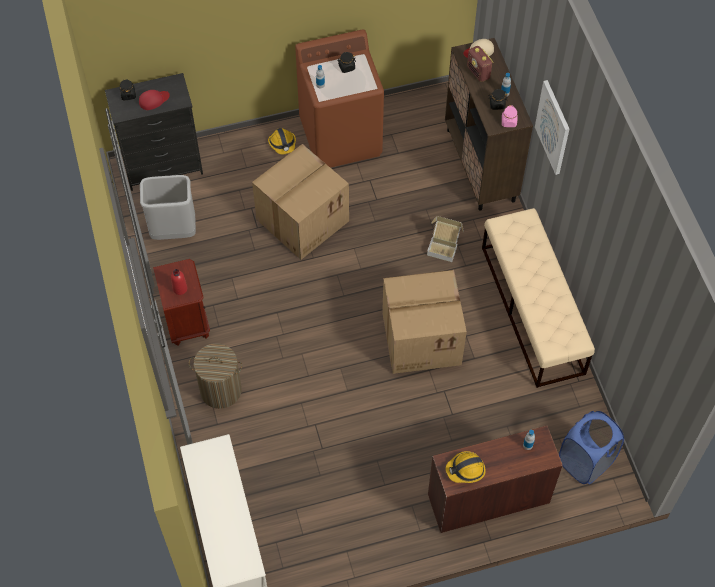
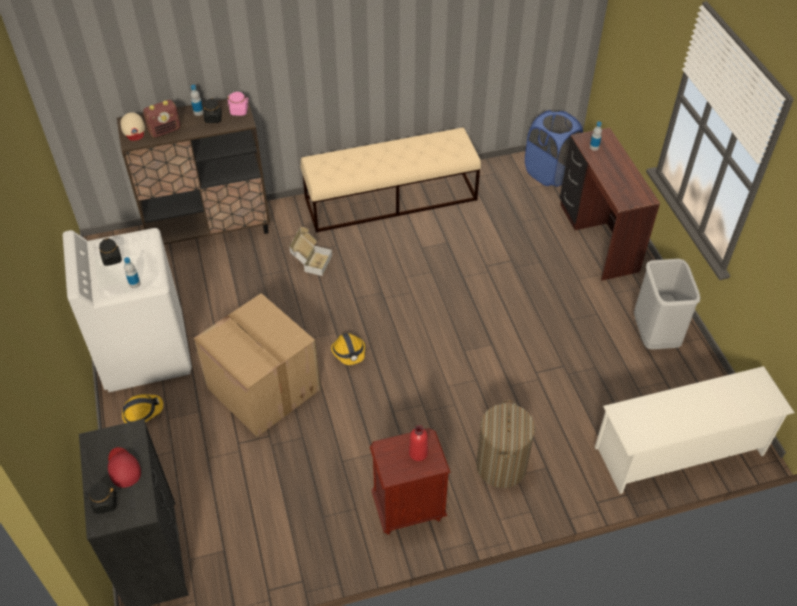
camera: 90 degrees left, 10 degrees down
grey trash can [140,175,196,240] -> grey trash can moved to [634,259,700,349]
brown washing machine [295,30,384,168] -> white washing machine [63,228,192,392]
cardboard box [382,270,467,374] -> none
hard hat [445,451,486,483] -> hard hat moved to [331,333,365,365]
picture [535,80,569,175] -> none

